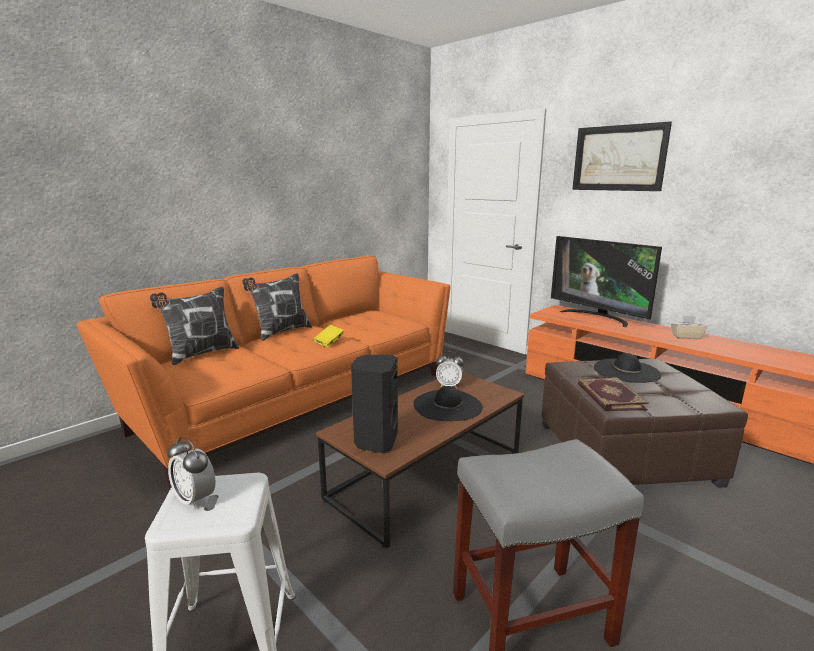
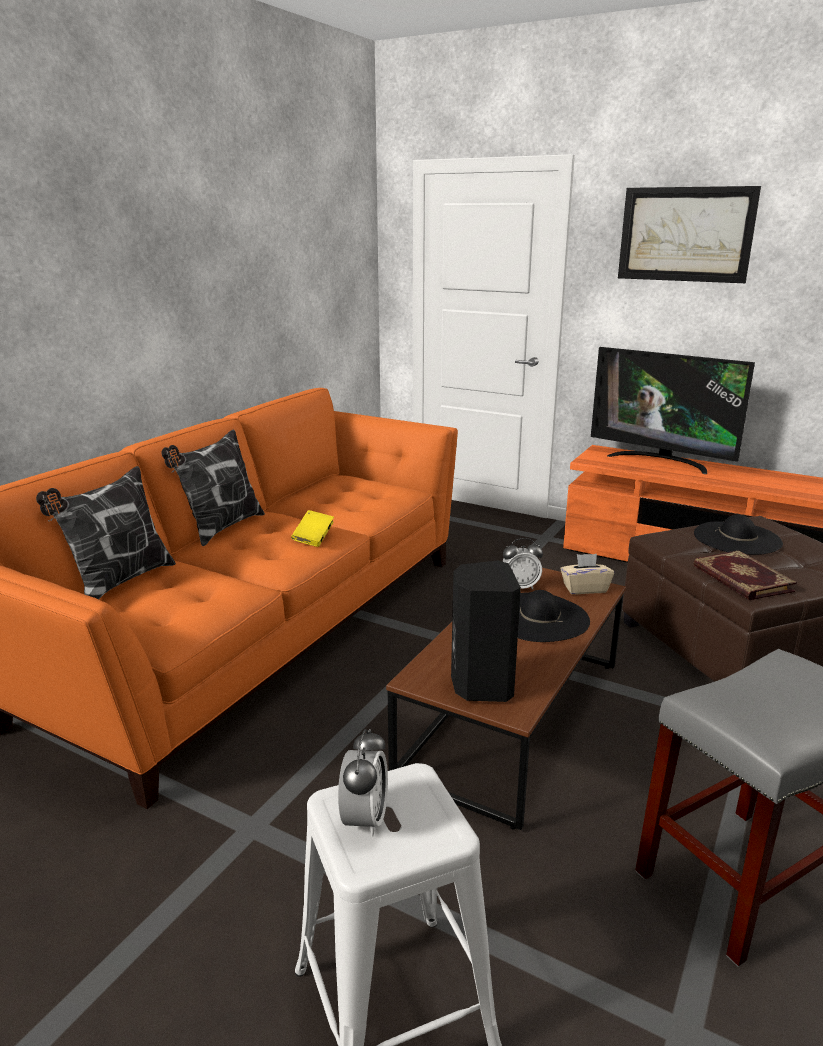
camera: 15 degrees left, 5 degrees up
alarm clock [167,437,216,510] -> alarm clock turned 105 degrees counterclockwise [338,729,388,837]
beige tissue box [671,315,707,339] -> beige tissue box moved to [561,554,614,594]

